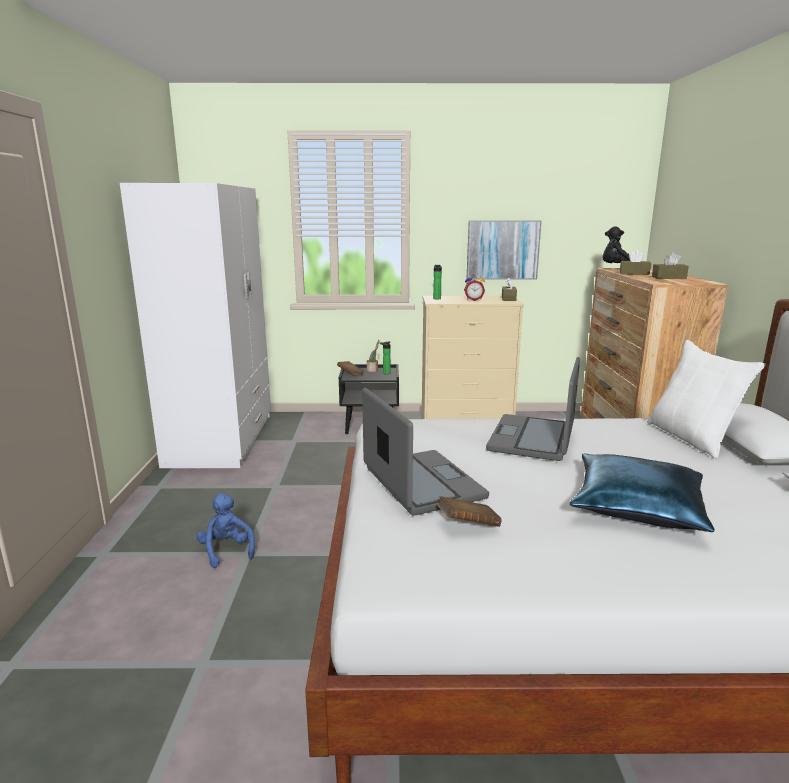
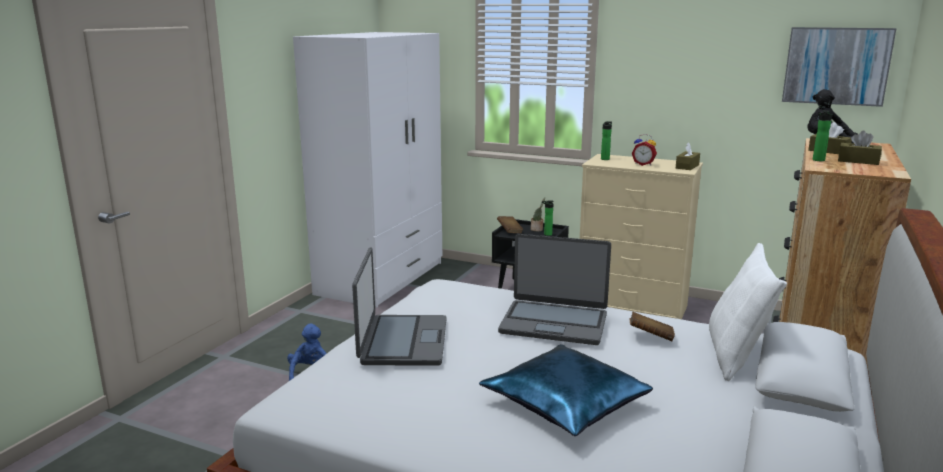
camera: 25 degrees right, 0 degrees up
brown book [437,496,502,527] -> brown book moved to [630,312,675,341]
picture [466,220,542,280] -> picture moved to [782,27,897,107]
laptop [486,357,580,461] -> laptop turned 120 degrees counterclockwise [498,234,611,345]
none -> bottle [813,110,832,161]

